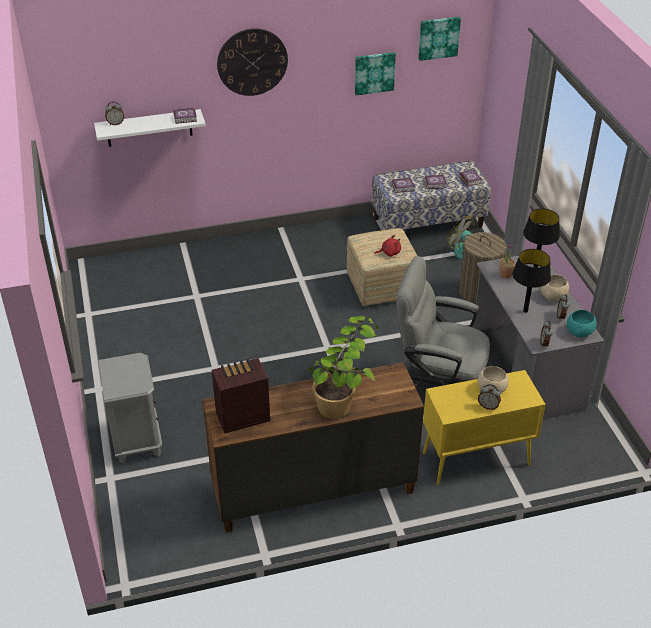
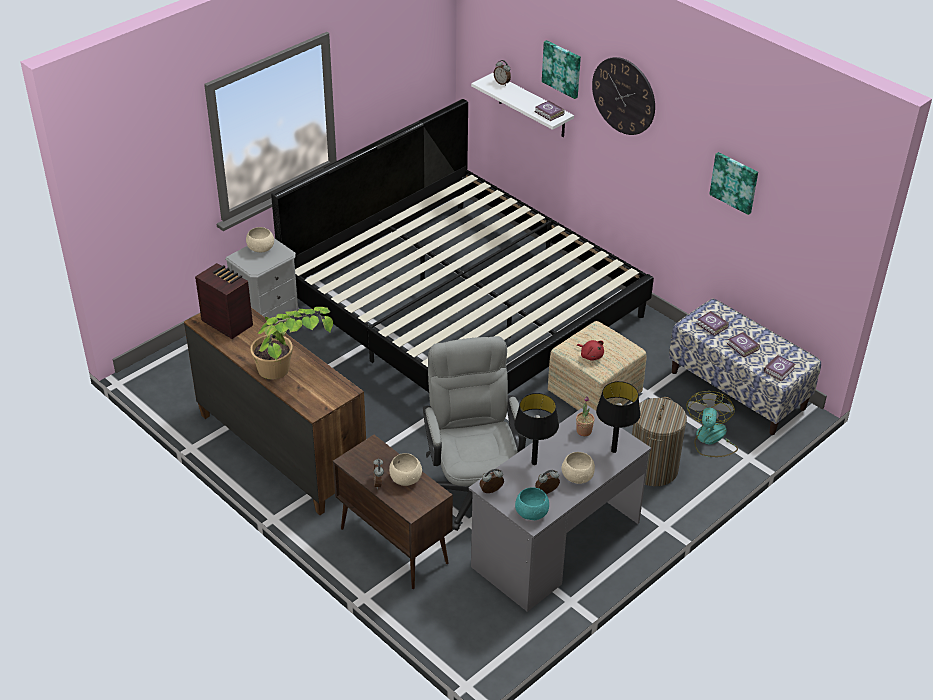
camera: 60 degrees right, 0 degrees up
picture [418,17,461,61] -> picture moved to [542,40,581,99]
yellow cabinet [423,370,546,485] -> brown cabinet [333,435,453,589]
none -> beige bowl [246,227,274,253]
none -> bed [271,99,654,394]

